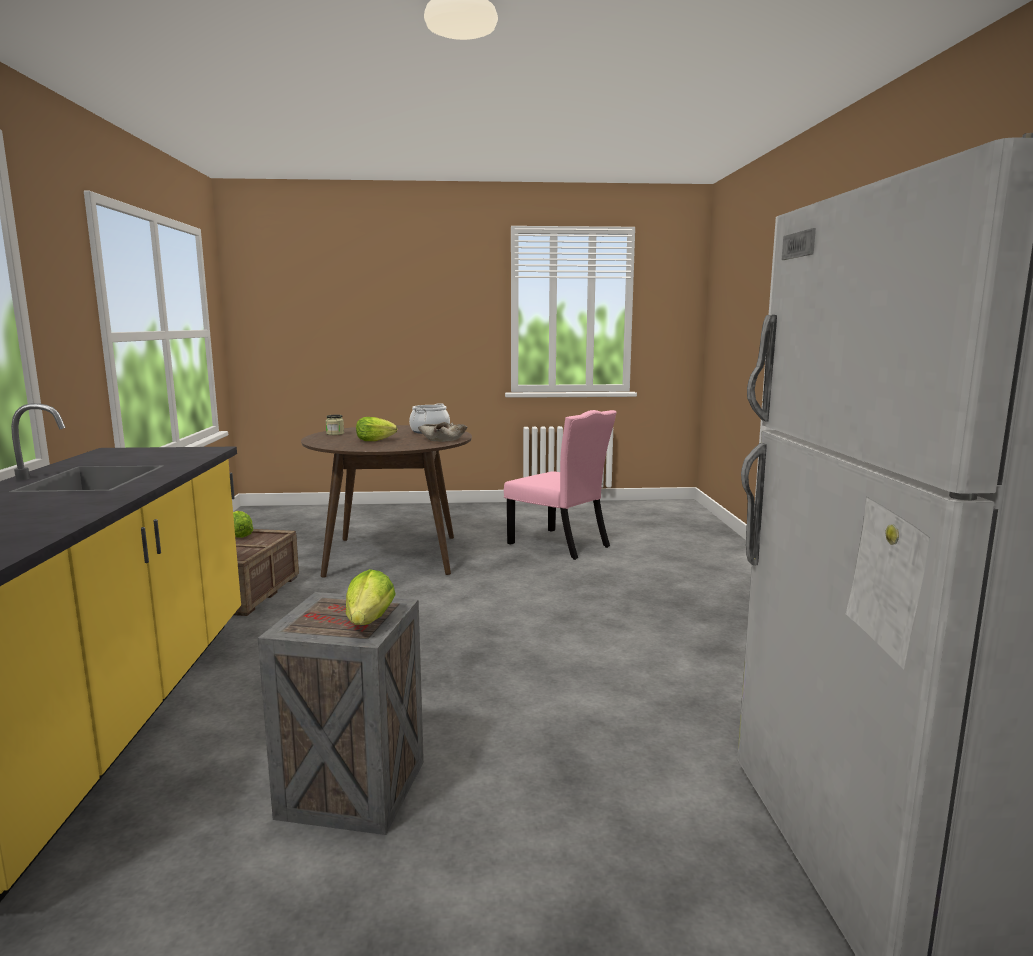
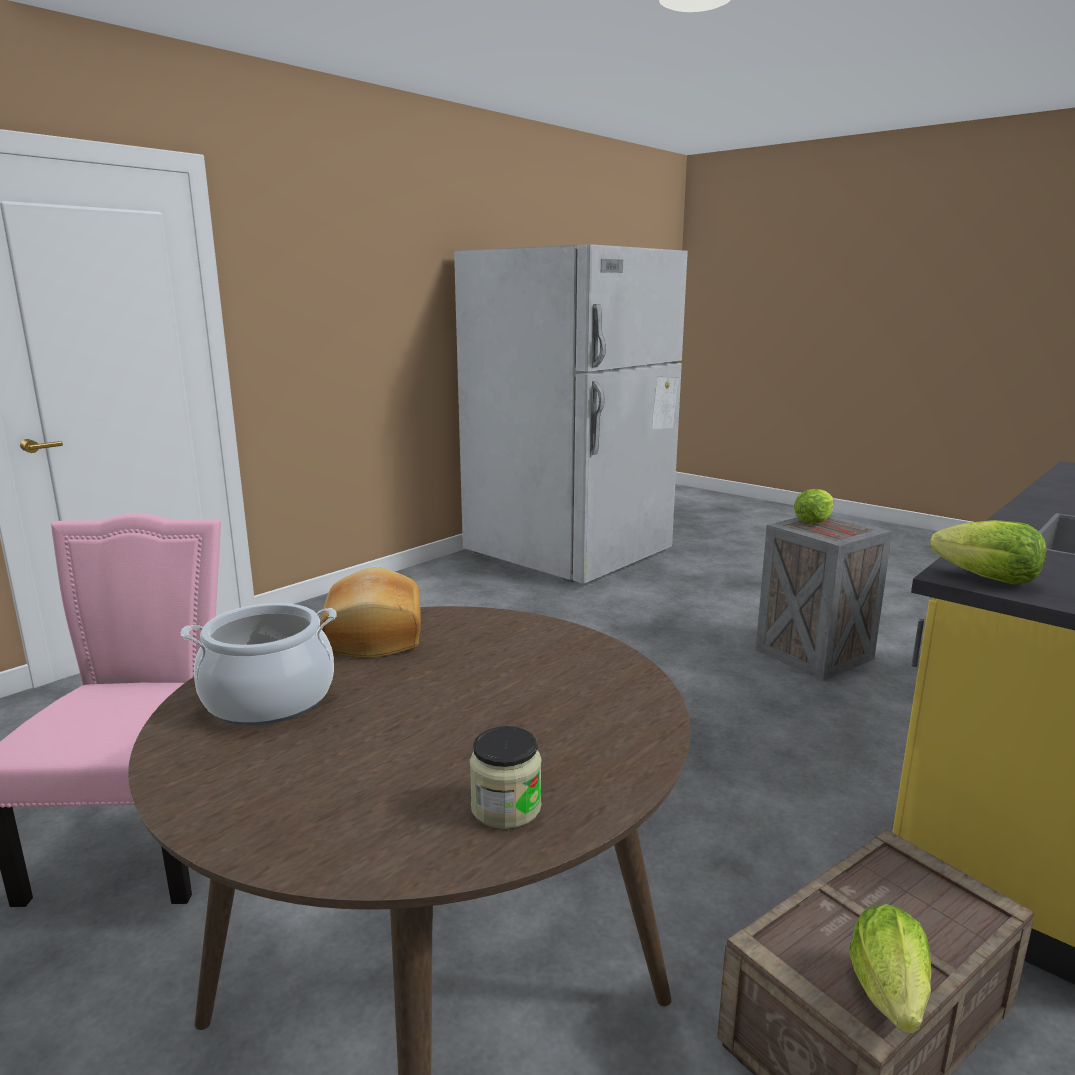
camera: 135 degrees left, 5 degrees up
lettuce [356,417,397,441] -> lettuce moved to [930,520,1046,585]
beige bowl [418,422,467,442] -> bread [320,567,421,658]

